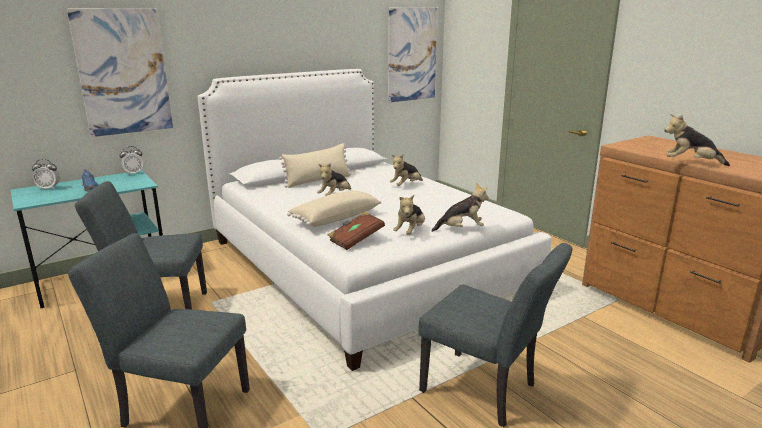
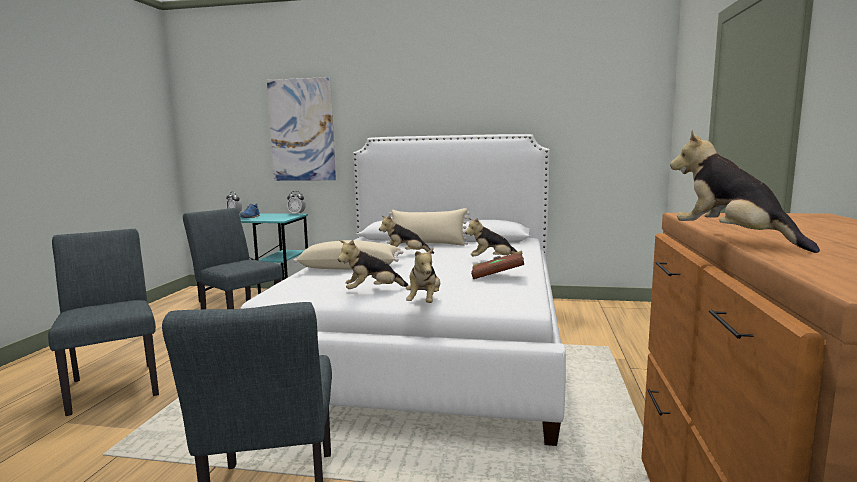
camera: 45 degrees right, 10 degrees down
brown book [328,211,385,250] -> brown book moved to [471,251,524,279]
picture [388,7,438,102] -> none
plush toy [431,183,488,232] -> plush toy turned 60 degrees clockwise [406,247,440,303]

